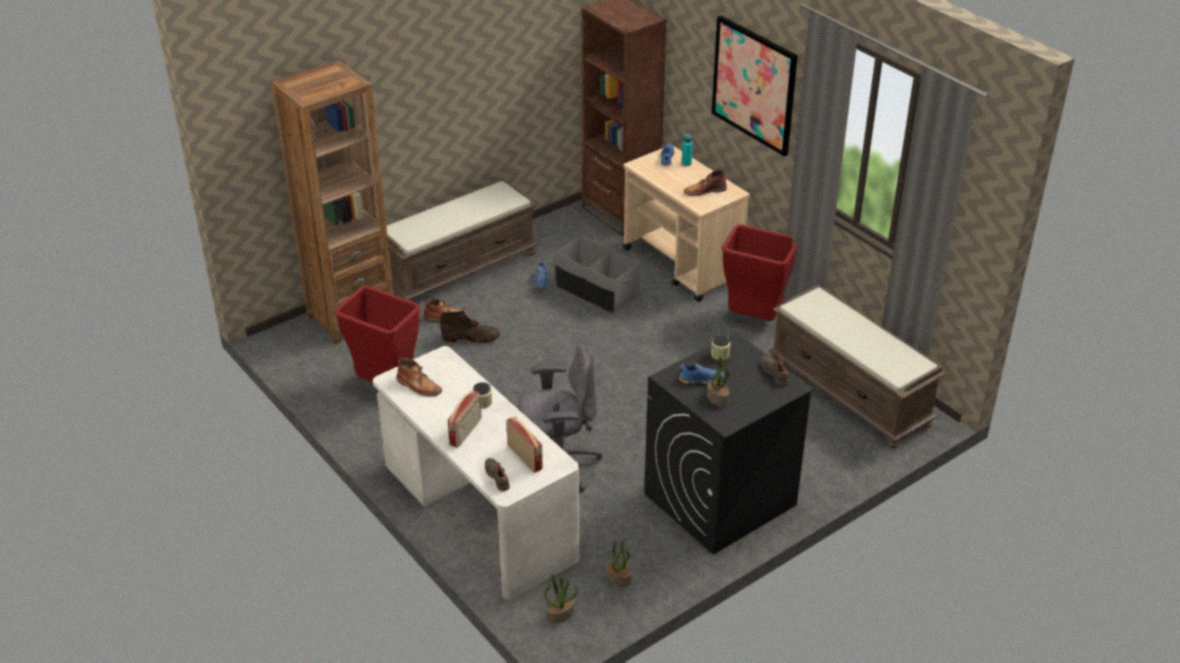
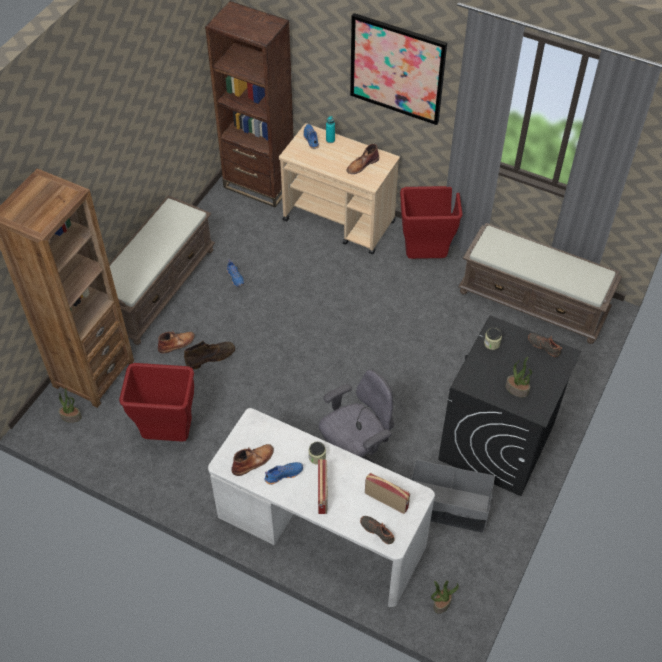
camera: 25 degrees left, 15 degrees up
brown boot [397,358,442,397] -> brown boot turned 45 degrees counterclockwise [231,444,274,476]
grey storage box [555,235,640,314] -> grey storage box moved to [410,459,495,533]
potted plant [606,537,631,587] -> potted plant moved to [59,388,82,423]
blue shoe [679,363,724,384] -> blue shoe moved to [265,462,303,485]

